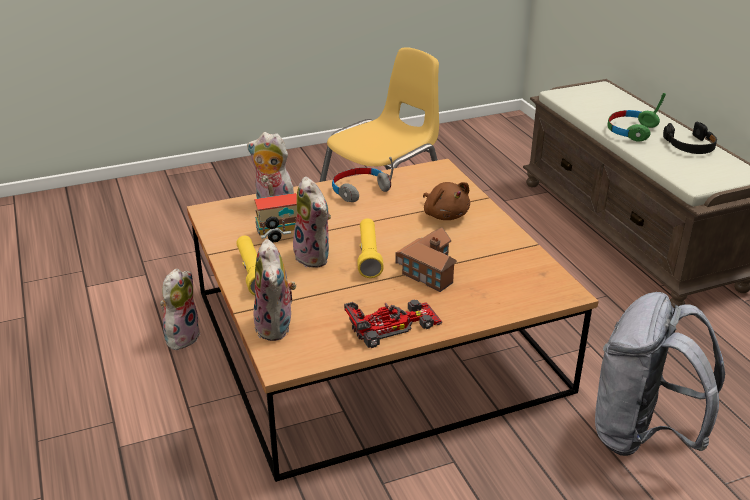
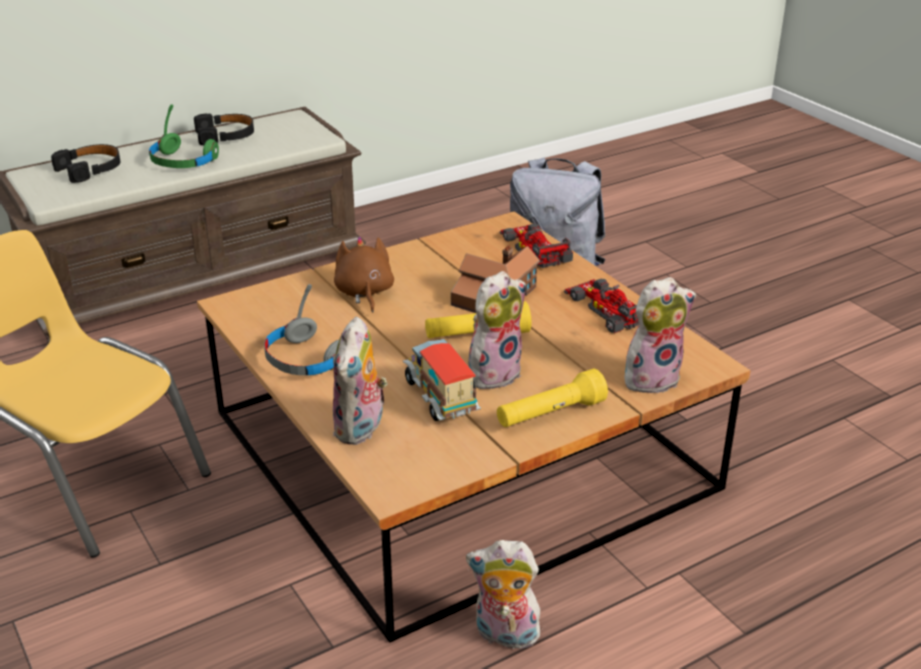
camera: 100 degrees left, 0 degrees up
brown plush toy [423,182,470,220] -> brown plush toy turned 60 degrees counterclockwise [334,236,394,313]
none -> black headphones [51,144,120,183]
none -> toy car [499,223,573,268]

